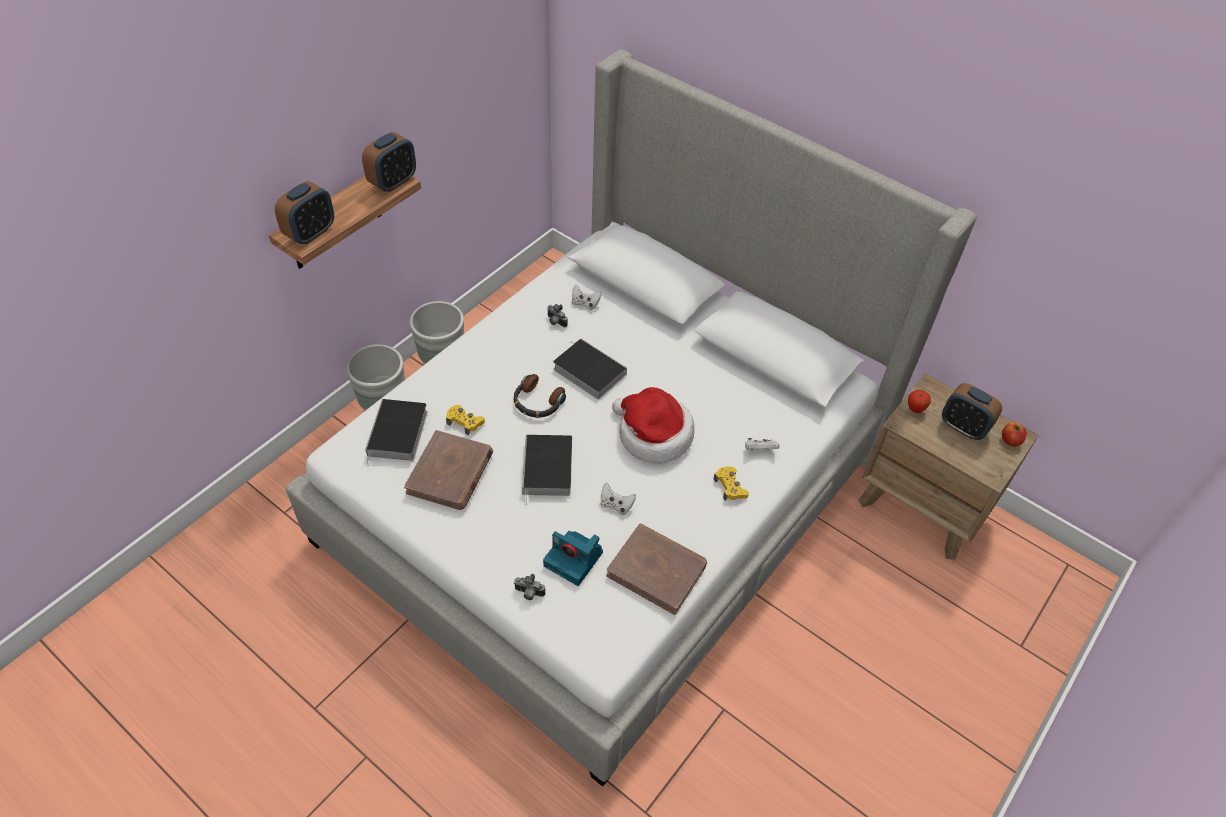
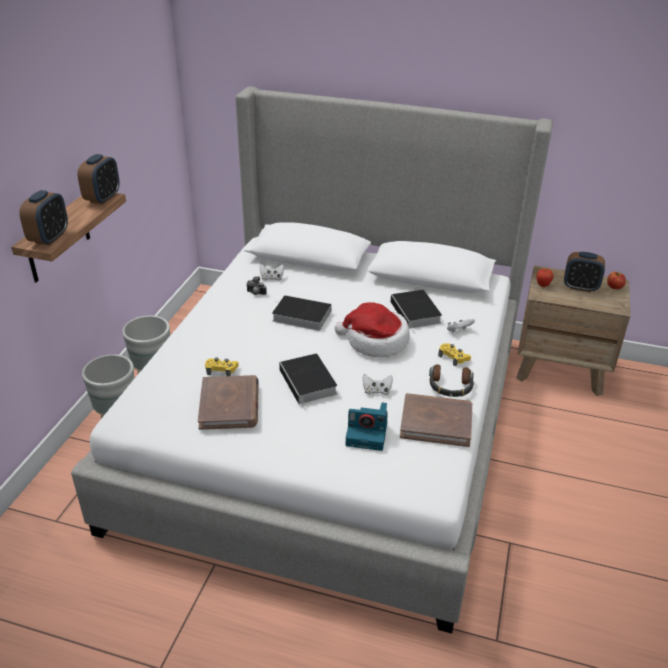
camera: 20 degrees left, 15 degrees down
book [365,399,428,467] -> book moved to [390,290,442,334]
headphones [513,374,566,418] -> headphones moved to [429,364,474,397]
camera [514,574,545,600] -> none

